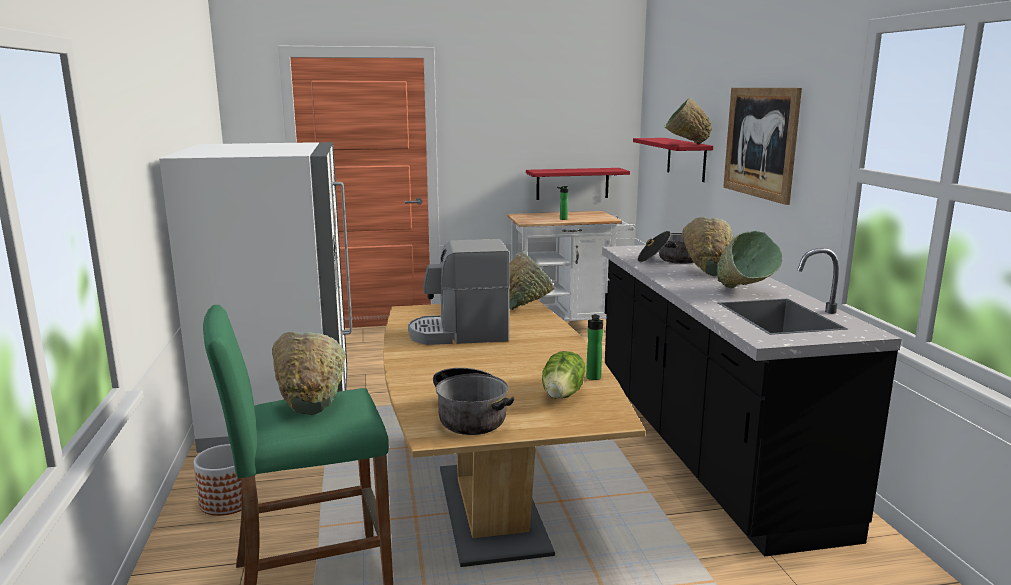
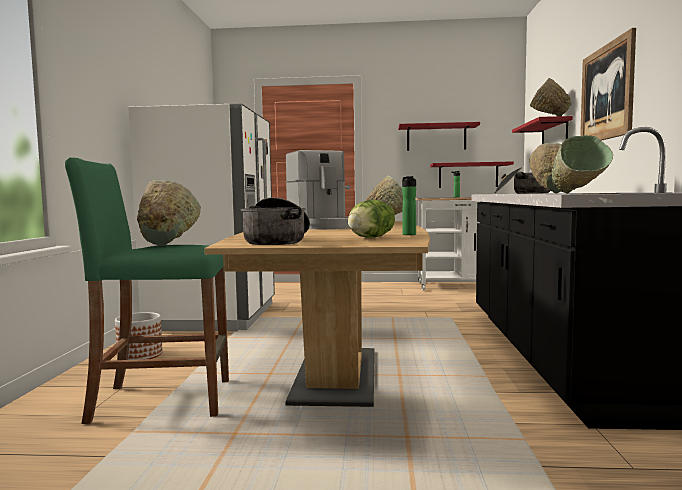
camera: 15 degrees right, 10 degrees down
coffee machine [408,239,510,345] -> coffee machine turned 120 degrees counterclockwise [286,150,349,229]
none -> red shelf [398,122,480,151]

